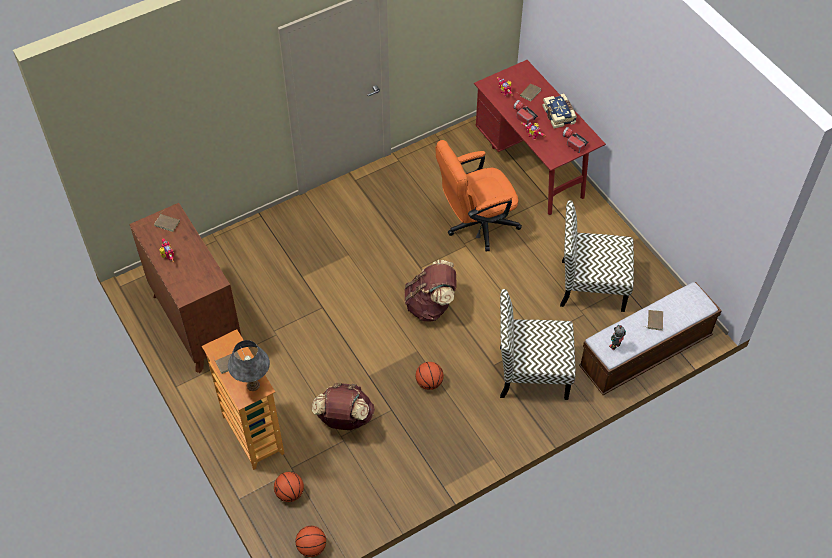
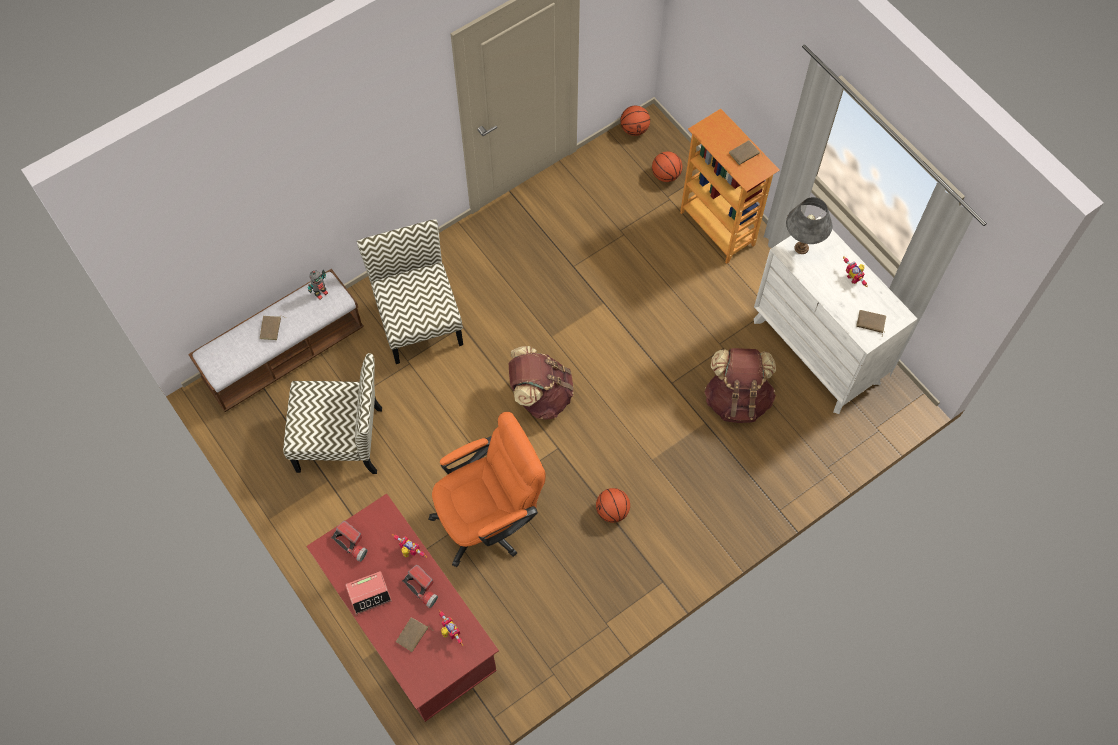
camera: 175 degrees right, 10 degrees up
brown dresser [129,203,242,373] -> white dresser [754,217,918,414]
grey table lamp [228,340,270,391] -> grey table lamp moved to [786,197,832,254]
brown backpack [312,383,375,430] -> brown backpack moved to [704,348,776,423]
basketball [415,362,444,390] -> basketball moved to [596,488,630,523]
chair [500,289,576,400] -> chair turned 105 degrees counterclockwise [357,219,463,364]
book [542,94,577,128] -> alarm clock [345,571,392,615]

